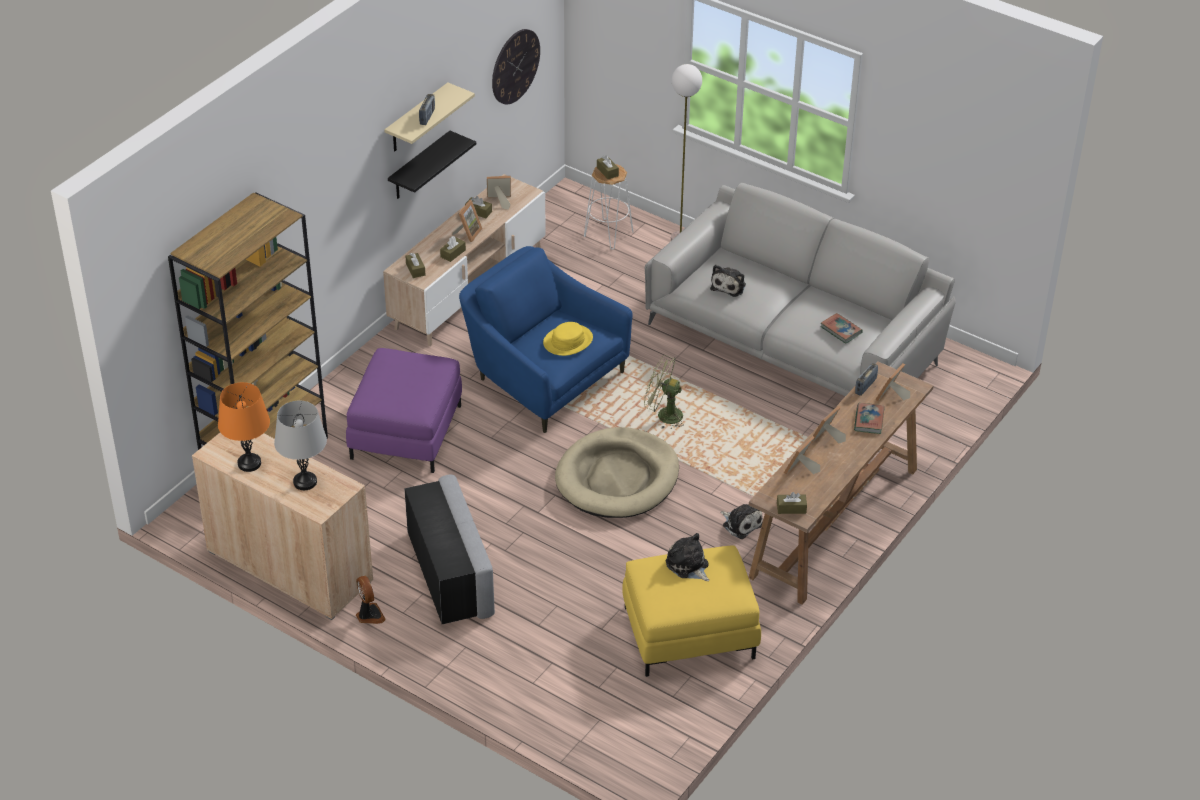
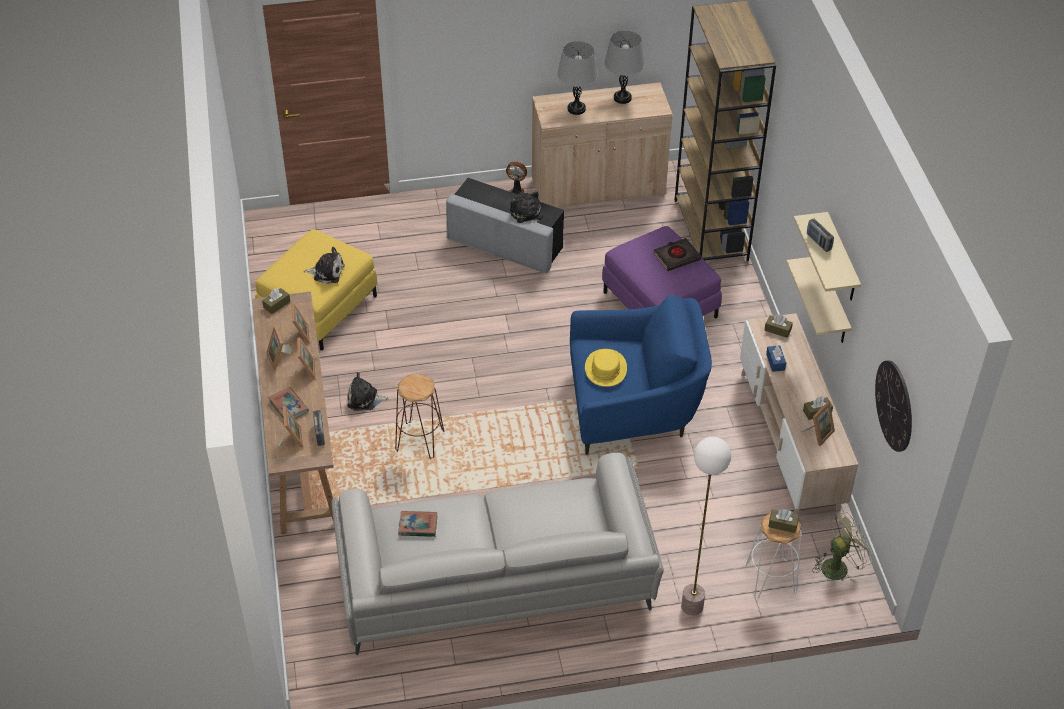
camera: 135 degrees right, 5 degrees up
orange table lamp [218,382,270,472] -> grey table lamp [604,30,645,104]
black shelf [388,131,476,199] -> beige shelf [786,257,852,343]
brown tissue box [440,236,466,262] -> blue tissue box [766,345,786,372]
picture frame [452,200,483,242] -> picture frame moved to [266,326,292,370]
beige dog bed [555,427,679,518] -> none
green fan [644,355,683,430] -> green fan moved to [812,512,872,584]
plush toy [710,265,746,297] -> plush toy moved to [510,191,543,224]
none -> brown stool [395,374,444,459]
none -> black book [654,238,701,271]

